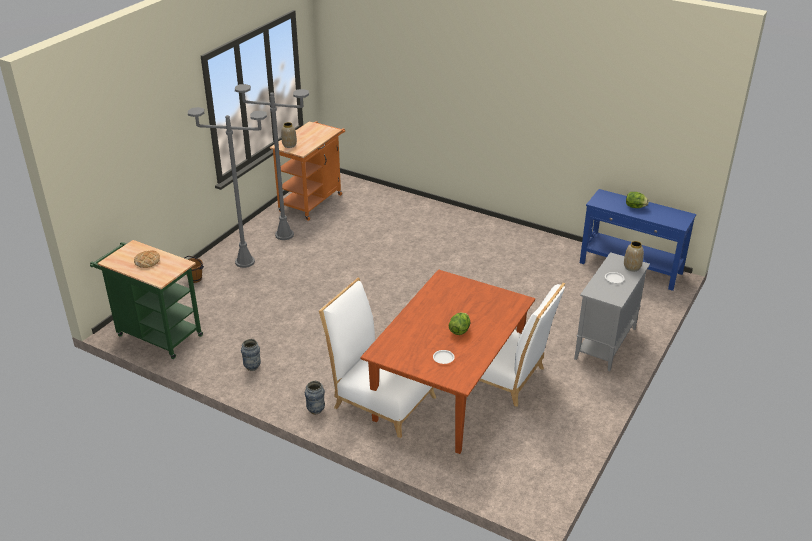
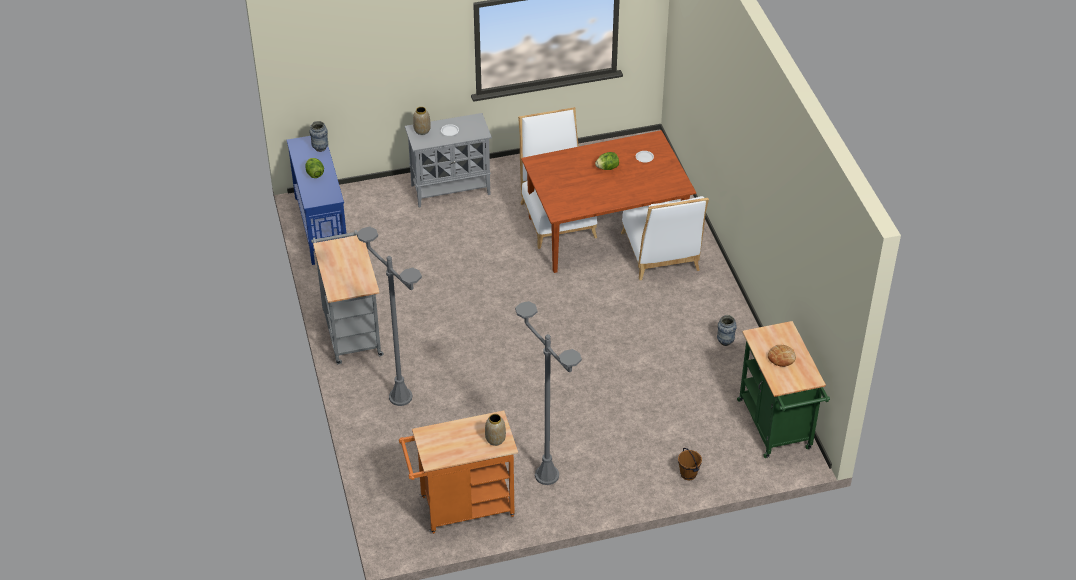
camera: 135 degrees left, 10 degrees up
grey floor lamp [188,107,267,268] -> grey floor lamp moved to [357,227,422,406]
vase [305,381,325,414] -> vase moved to [309,121,328,152]
none -> grey cart [311,230,384,364]

